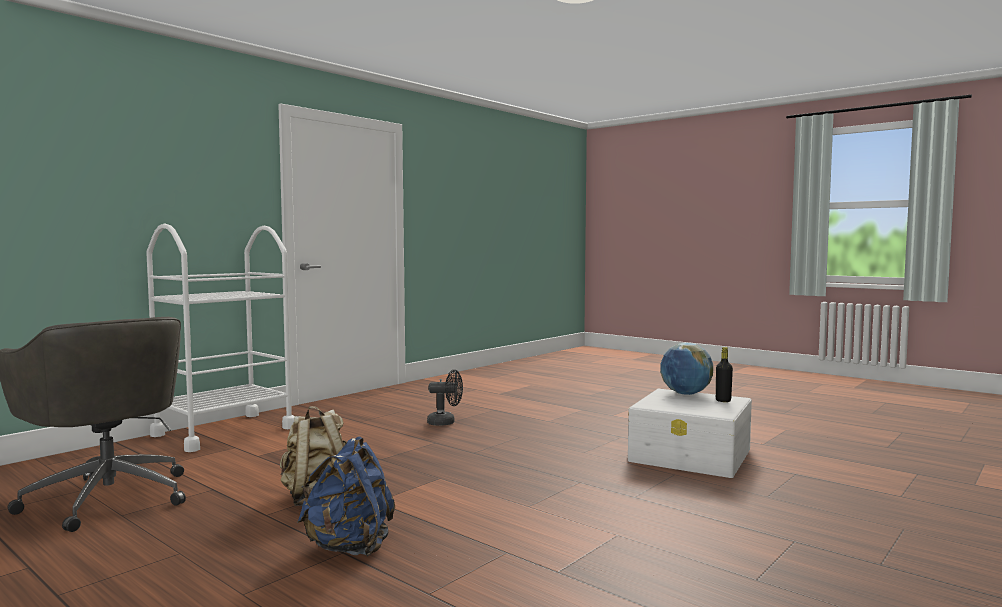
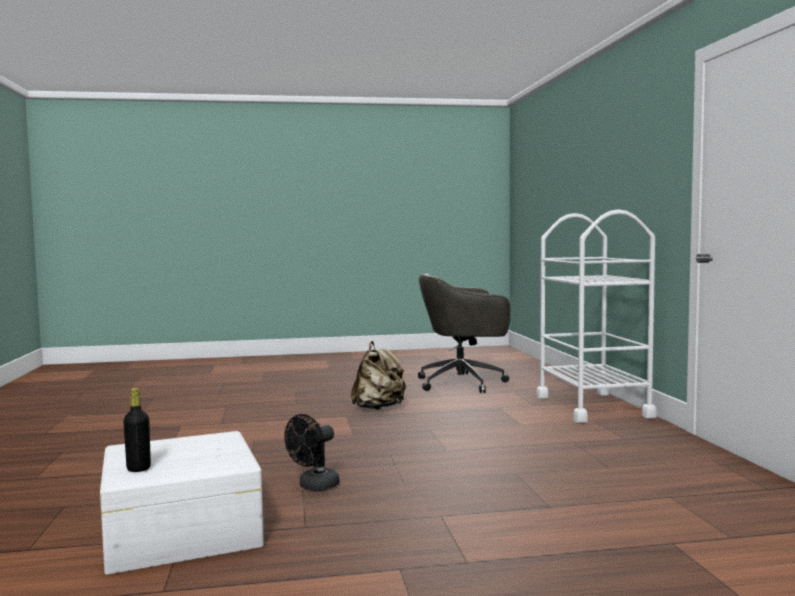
camera: 130 degrees right, 0 degrees up
blue backpack [297,436,395,557] -> none
black fan [427,370,463,426] -> black fan moved to [284,414,340,491]
globe [660,343,713,395] -> none

